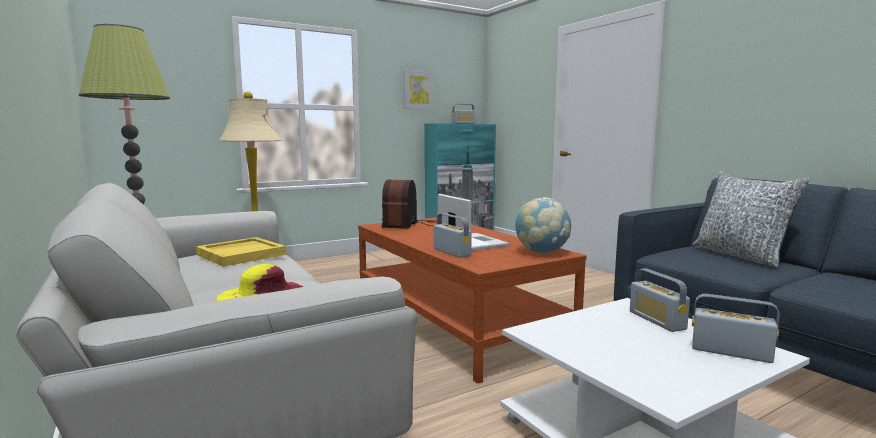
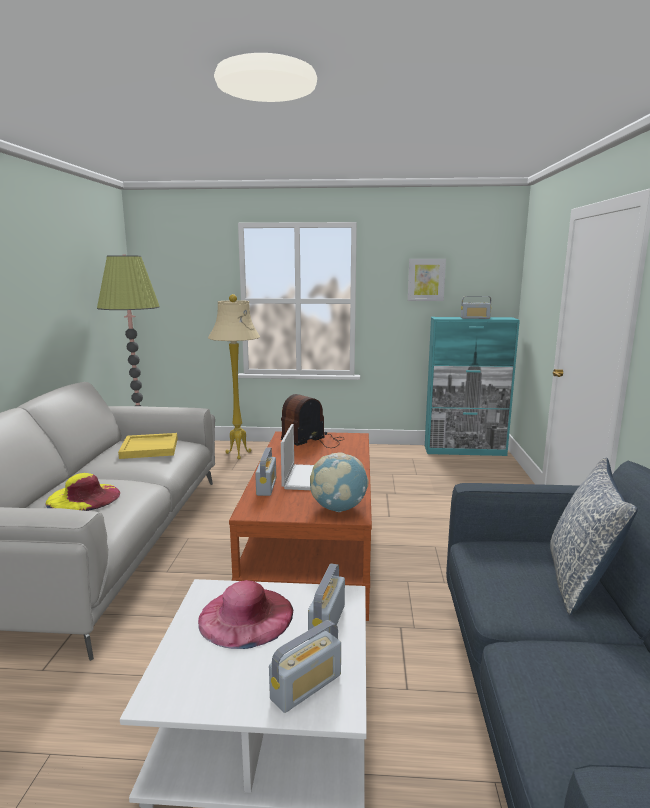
camera: 35 degrees right, 5 degrees up
radio [692,294,780,363] -> radio turned 75 degrees clockwise [269,620,341,713]
none -> pink hat [198,580,293,649]

